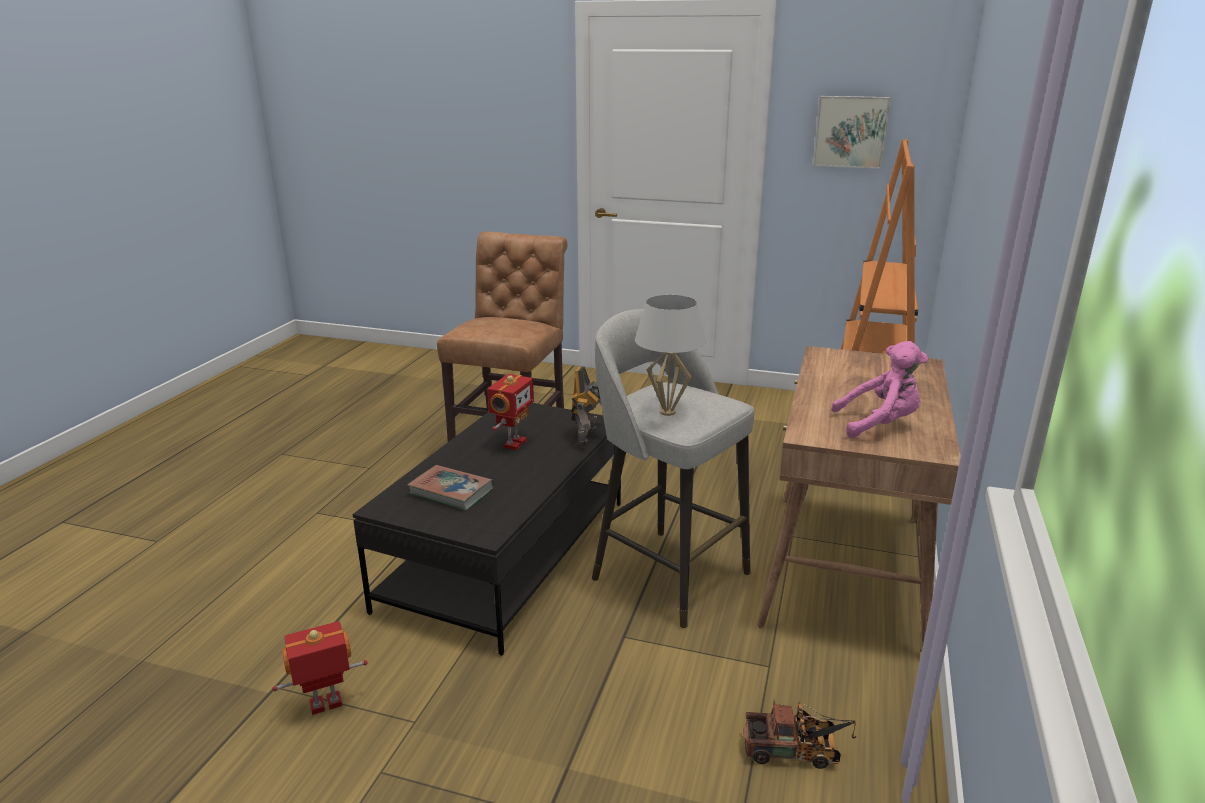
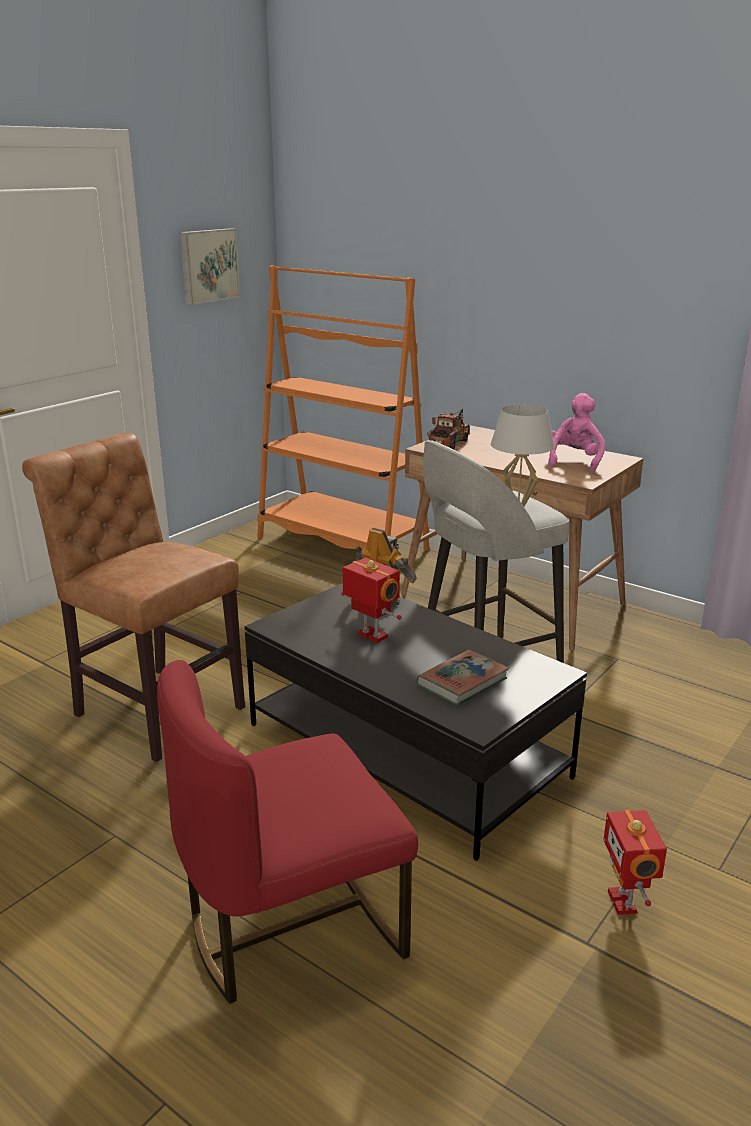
camera: 70 degrees left, 0 degrees up
toy truck [743,699,856,769] -> toy truck moved to [427,408,470,449]
none -> red chair [157,660,418,1004]

